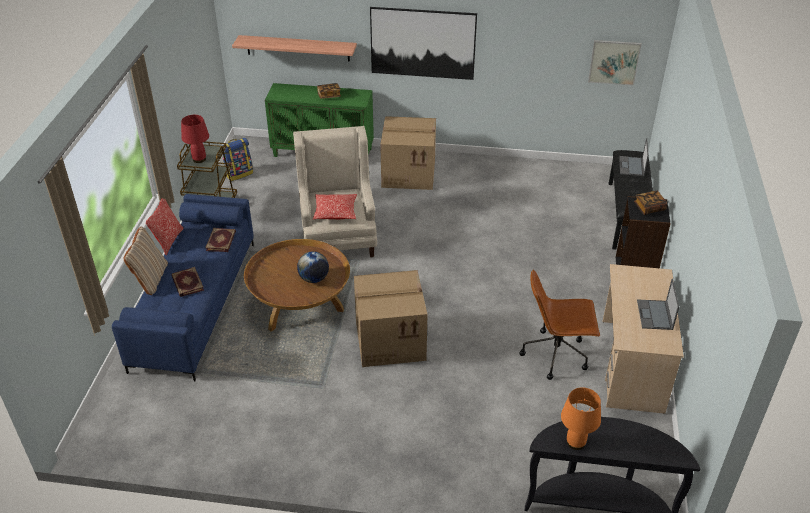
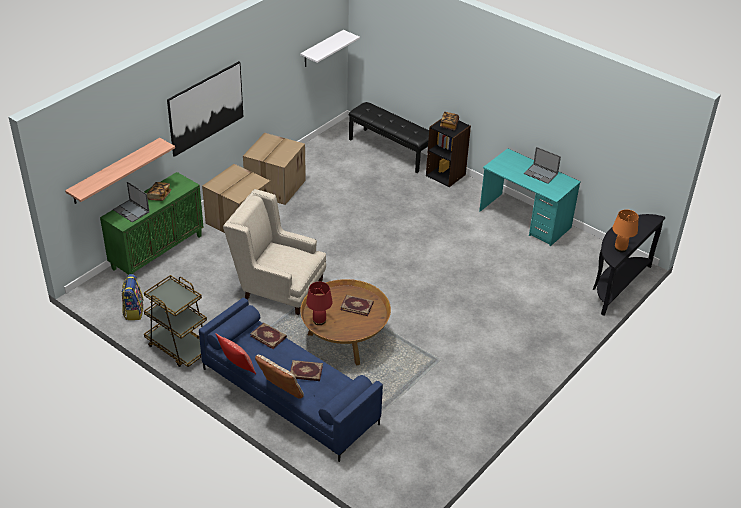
camera: 60 degrees left, 0 degrees up
red table lamp [181,115,209,163] -> red table lamp moved to [306,282,333,325]
globe [297,251,329,283] -> book [340,295,374,316]
pillow [313,194,357,219] -> none
cardboard box [354,270,427,367] -> cardboard box moved to [243,133,306,205]
brown office chair [519,269,600,380] -> none
picture [588,40,642,86] -> white shelf [300,30,360,67]
beige desk [603,264,684,414] -> turquoise desk [479,148,581,247]
laptop [619,138,649,176] -> laptop moved to [113,182,149,222]

